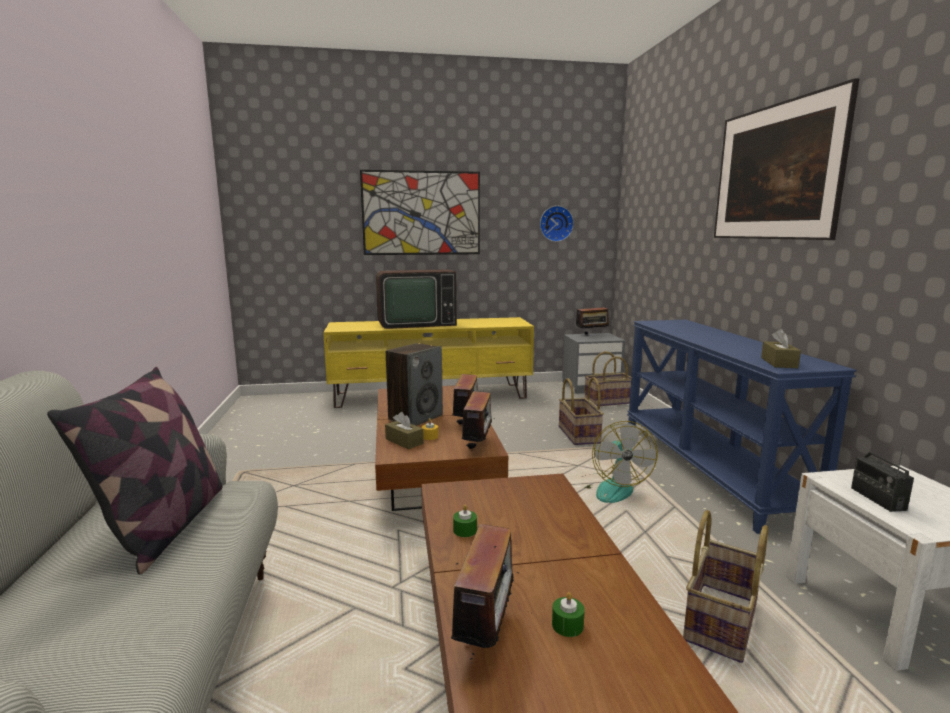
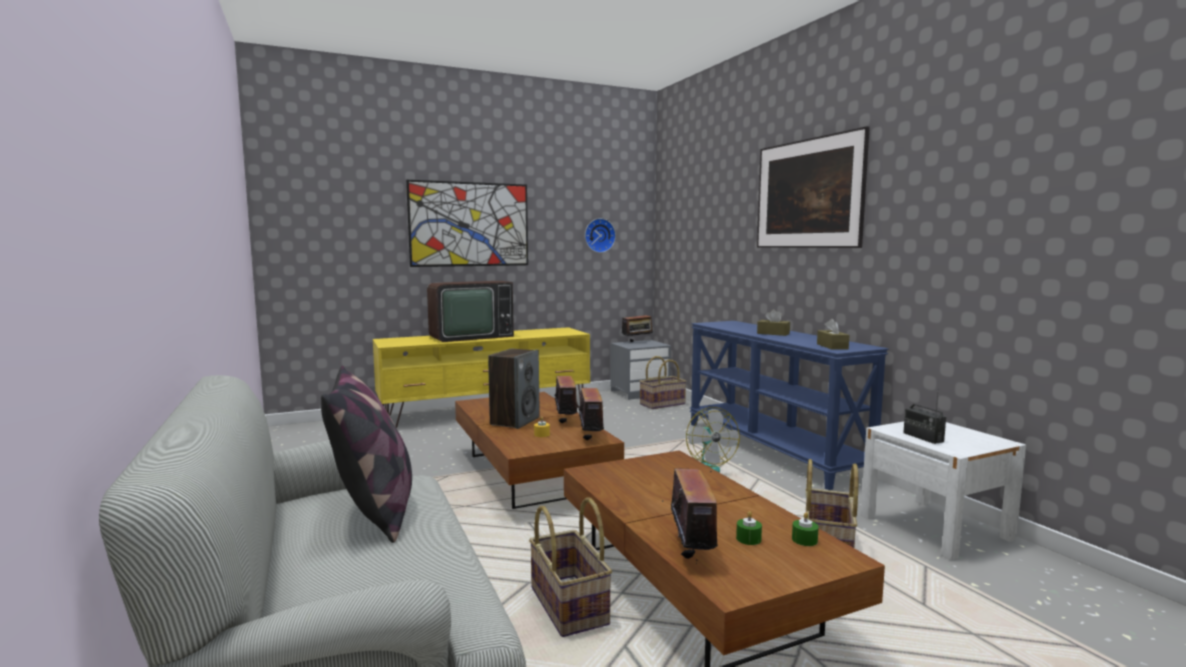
camera: 15 degrees left, 5 degrees down
brown tissue box [385,412,424,449] -> brown tissue box moved to [757,309,790,336]
green candle [453,505,477,537] -> green candle moved to [792,512,819,546]
basket [559,377,604,445] -> basket moved to [529,498,612,637]

